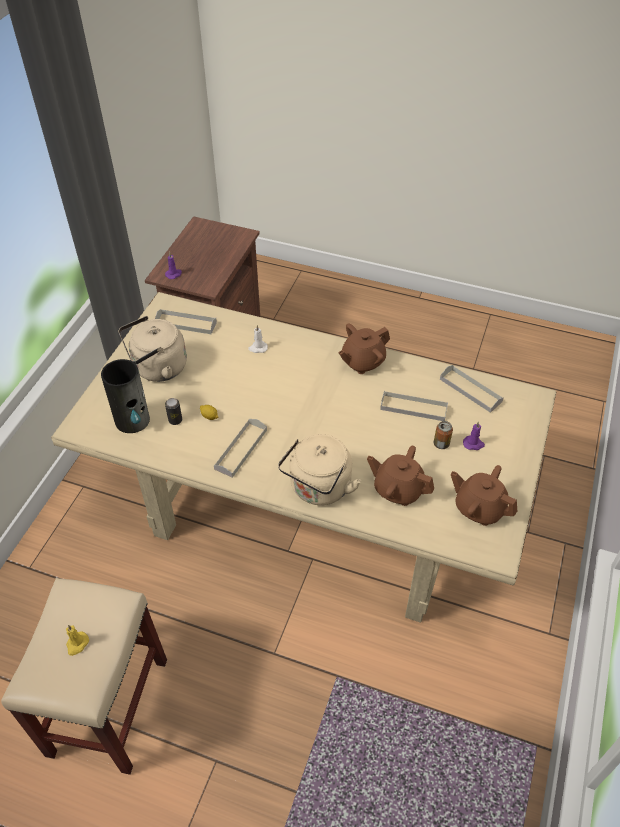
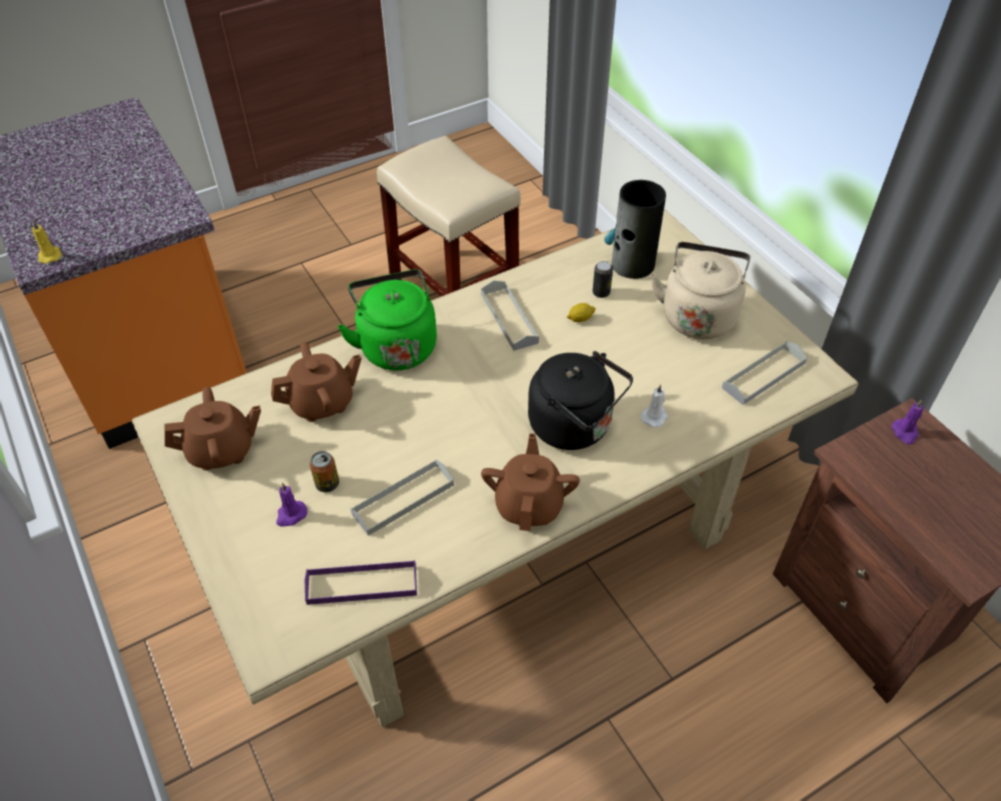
camera: 130 degrees right, 0 degrees up
yellow candle [66,625,89,656] -> yellow candle moved to [32,220,62,264]
beige kettle [278,434,361,505] -> green kettle [338,269,437,370]
grey tray [440,365,504,413] -> purple tray [305,560,417,605]
none -> black kettle [528,351,633,450]

